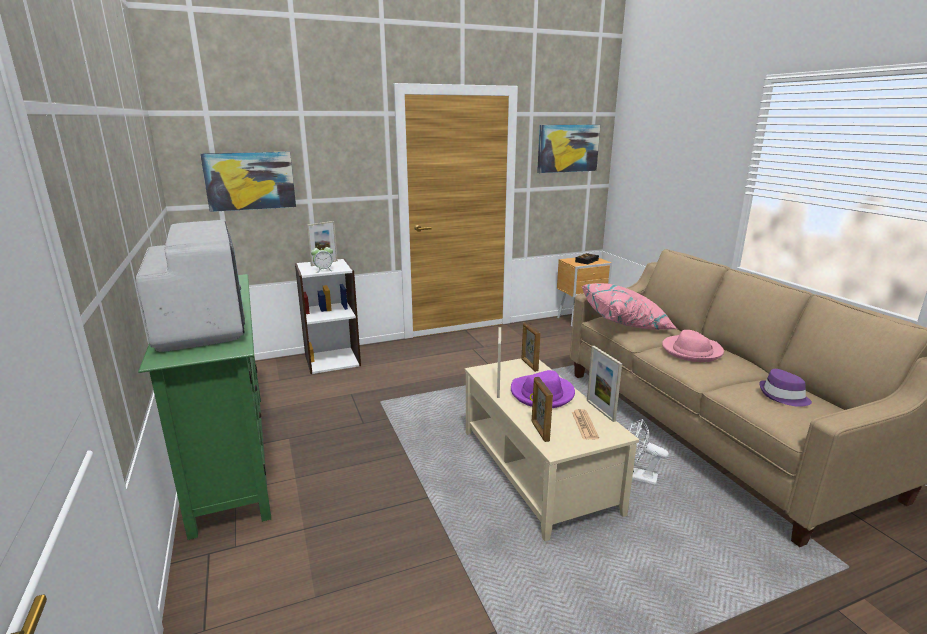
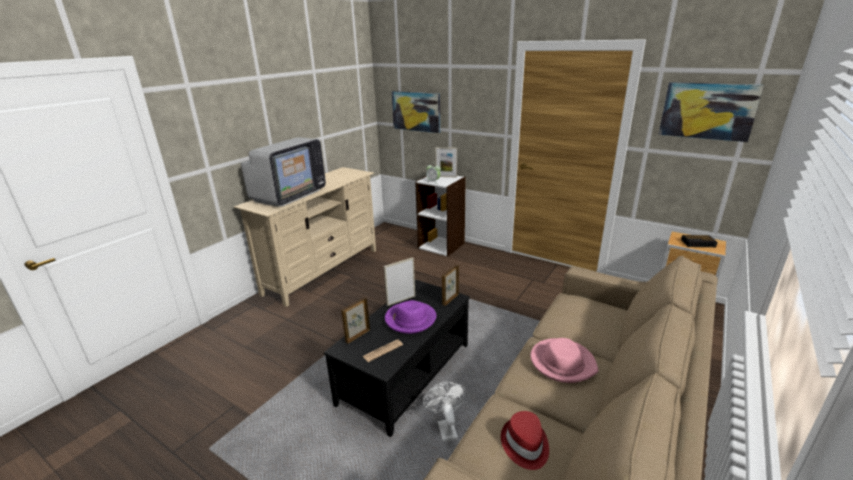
camera: 55 degrees right, 5 degrees up
green tv stand [138,274,271,540] -> beige tv stand [234,167,376,307]
beige coffee table [465,359,639,541] -> black coffee table [324,280,470,437]
pink pillow [582,283,677,330] -> none
picture frame [587,346,622,422] -> none
purple hat [759,369,812,407] -> red hat [501,411,549,470]

